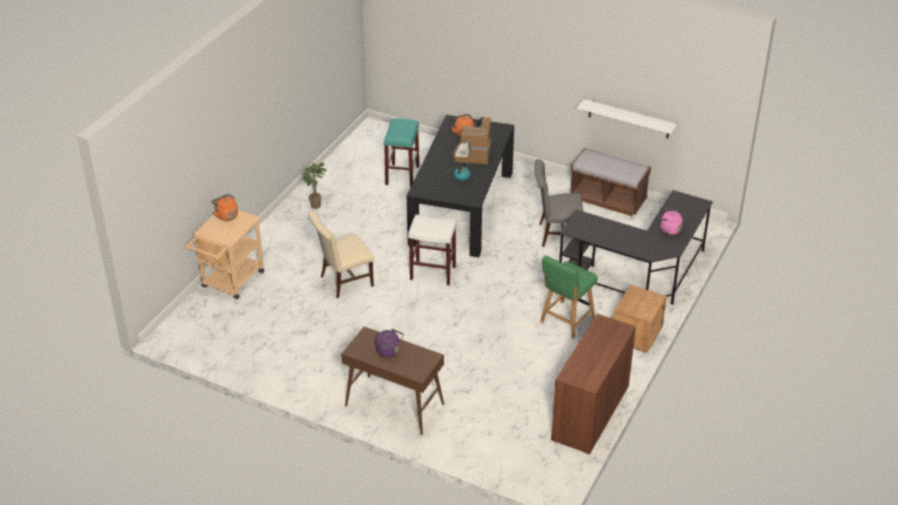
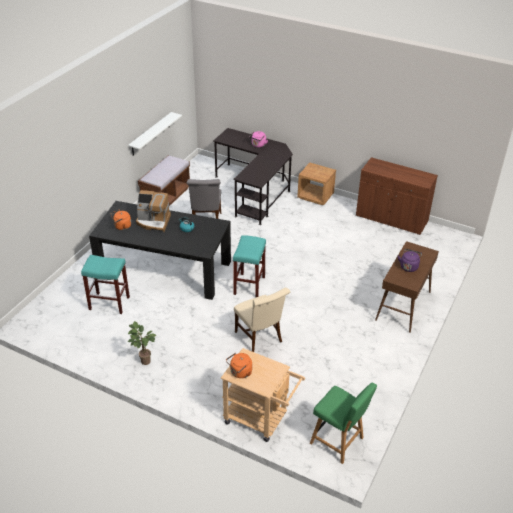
camera: 90 degrees left, 0 degrees up
white stool [408,214,457,285] -> turquoise stool [233,235,266,297]
green chair [540,256,598,339] -> green chair moved to [310,383,377,464]

